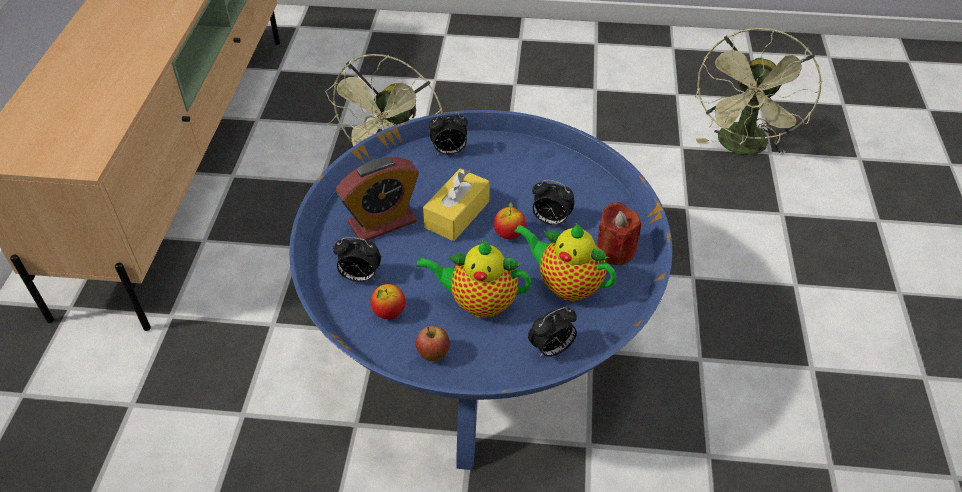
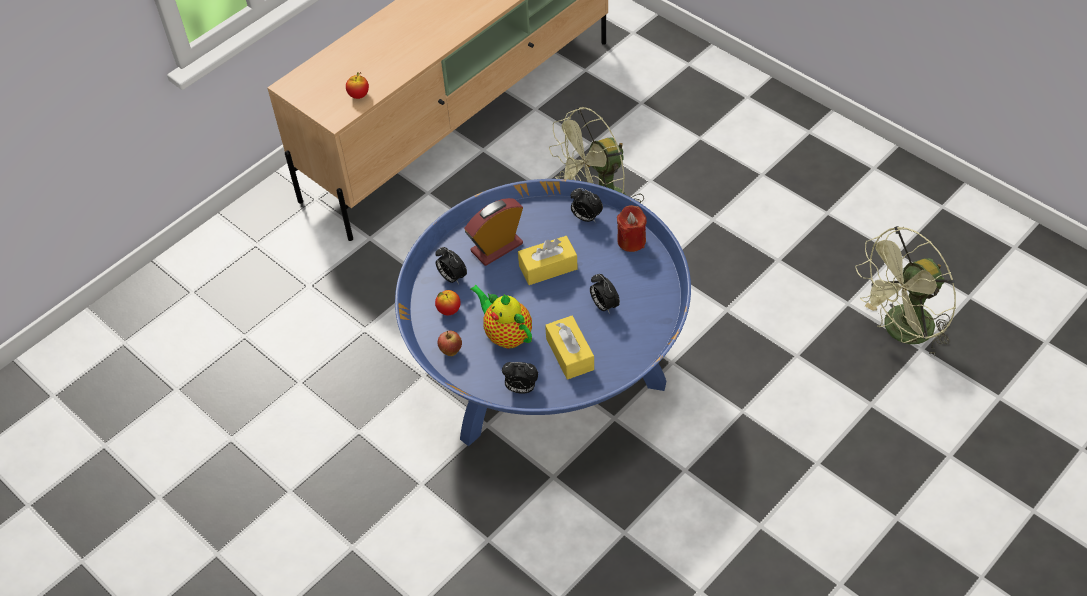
camera: 40 degrees right, 5 degrees up
alarm clock [336,157,419,241] -> alarm clock turned 135 degrees clockwise [464,198,523,266]
apple [494,202,526,239] -> apple moved to [346,72,369,99]
teapot [514,223,616,301] -> yellow tissue box [545,316,594,379]
red candle [597,202,641,265] -> red candle moved to [617,205,647,252]

